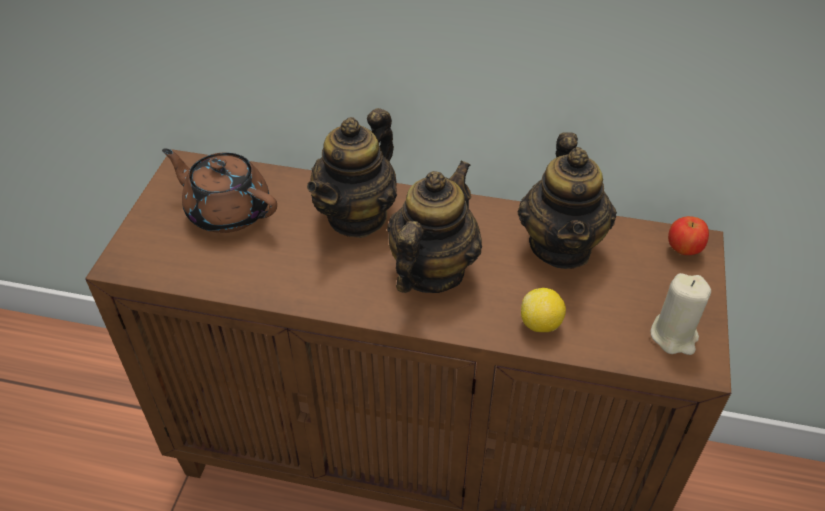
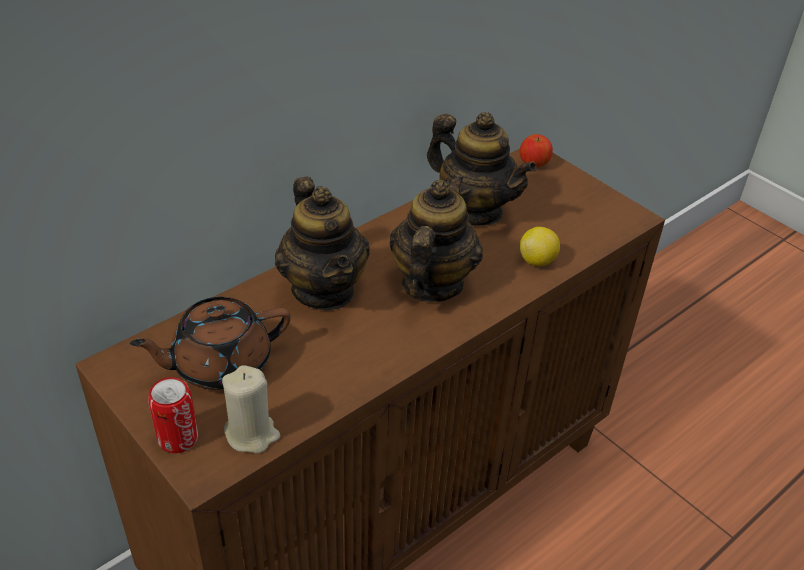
camera: 55 degrees left, 5 degrees down
teapot [387,161,482,293] -> teapot turned 45 degrees clockwise [389,174,483,302]
beige candle [650,273,711,355] -> beige candle moved to [222,365,280,453]
none -> can [148,377,198,453]

